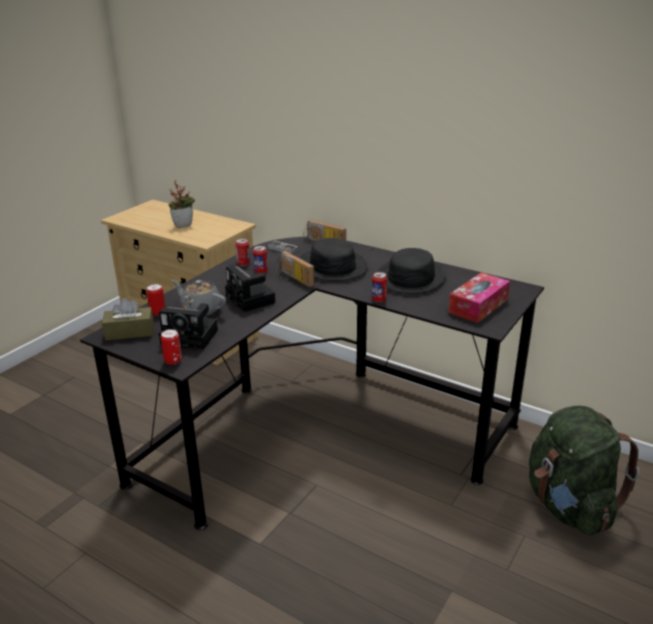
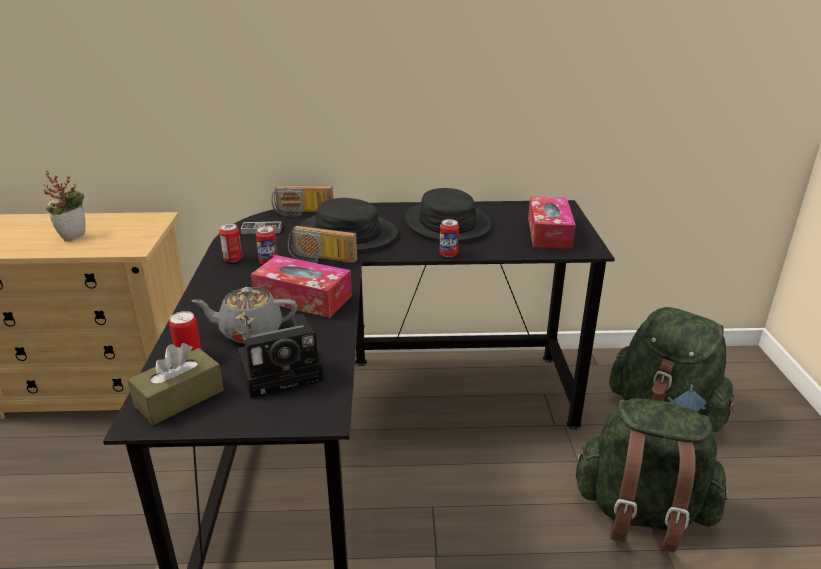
camera: 35 degrees left, 0 degrees up
can [161,329,182,365] -> none
camera [225,265,276,312] -> tissue box [251,255,352,318]
none -> green backpack [573,398,728,552]

